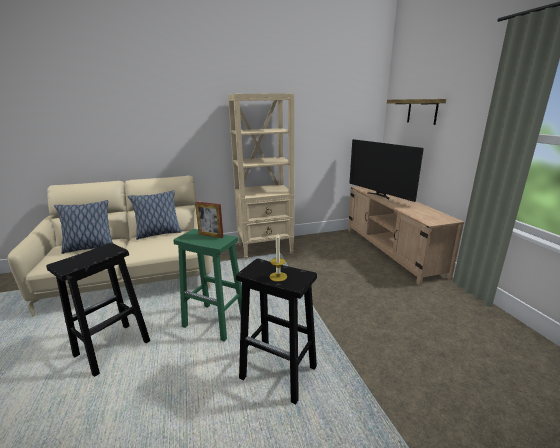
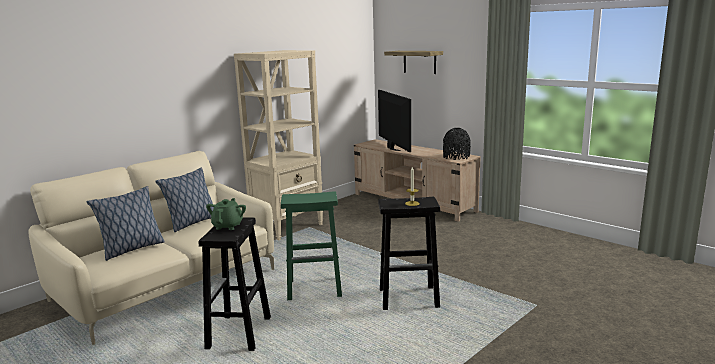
camera: 30 degrees left, 5 degrees down
picture frame [195,202,224,238] -> none
television [349,139,424,202] -> television turned 135 degrees counterclockwise [378,90,411,152]
none -> green teapot [206,198,246,230]
none -> black vase [443,128,471,160]

